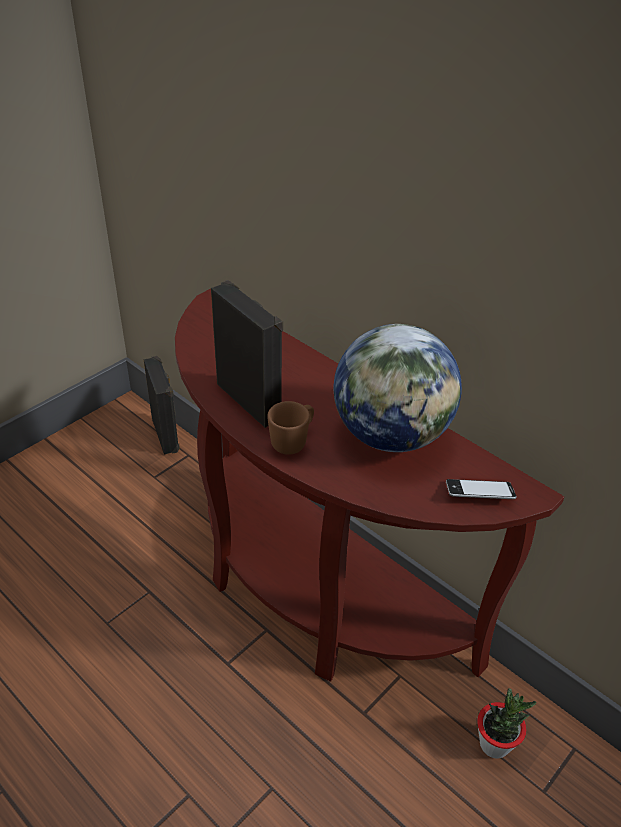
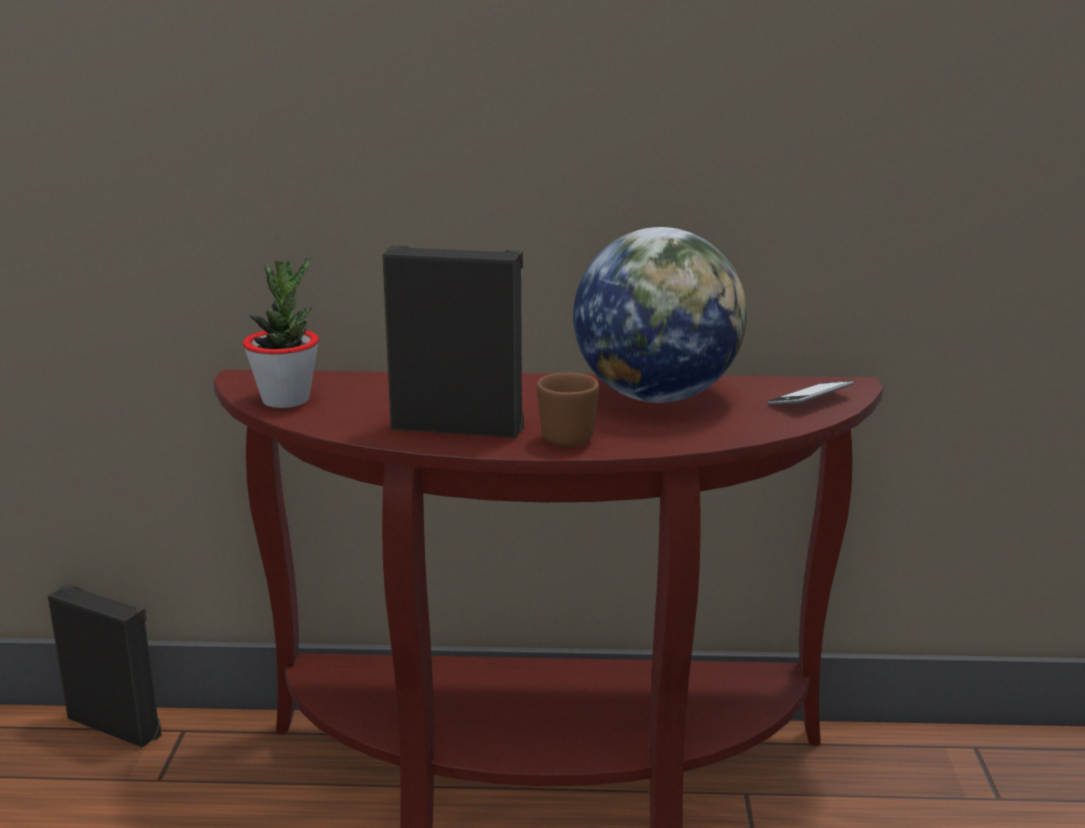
camera: 40 degrees left, 20 degrees down
potted plant [477,688,536,759] -> potted plant moved to [243,256,319,408]

